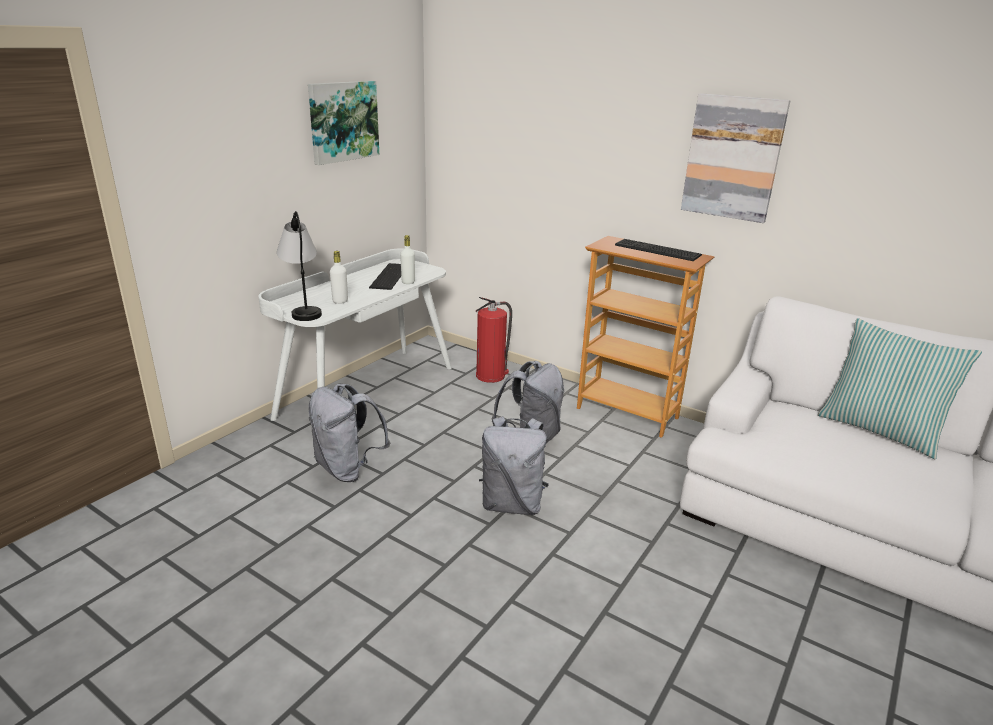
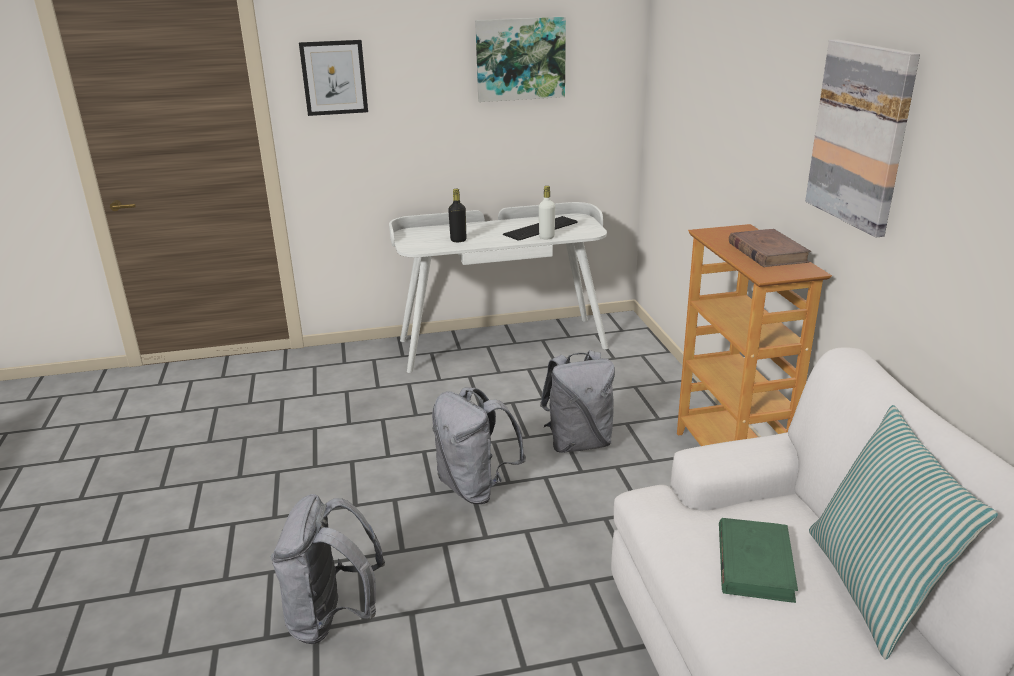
camera: 45 degrees right, 0 degrees up
table lamp [277,211,322,321] -> none
grey backpack [309,384,390,482] -> grey backpack moved to [271,494,385,644]
white bottle [330,251,348,304] -> black bottle [448,189,466,242]
fire extinguisher [475,297,512,383] -> none
keyboard [615,239,702,261] -> brown book [729,229,811,267]
none -> picture [299,40,368,116]
none -> green book [719,518,798,603]

